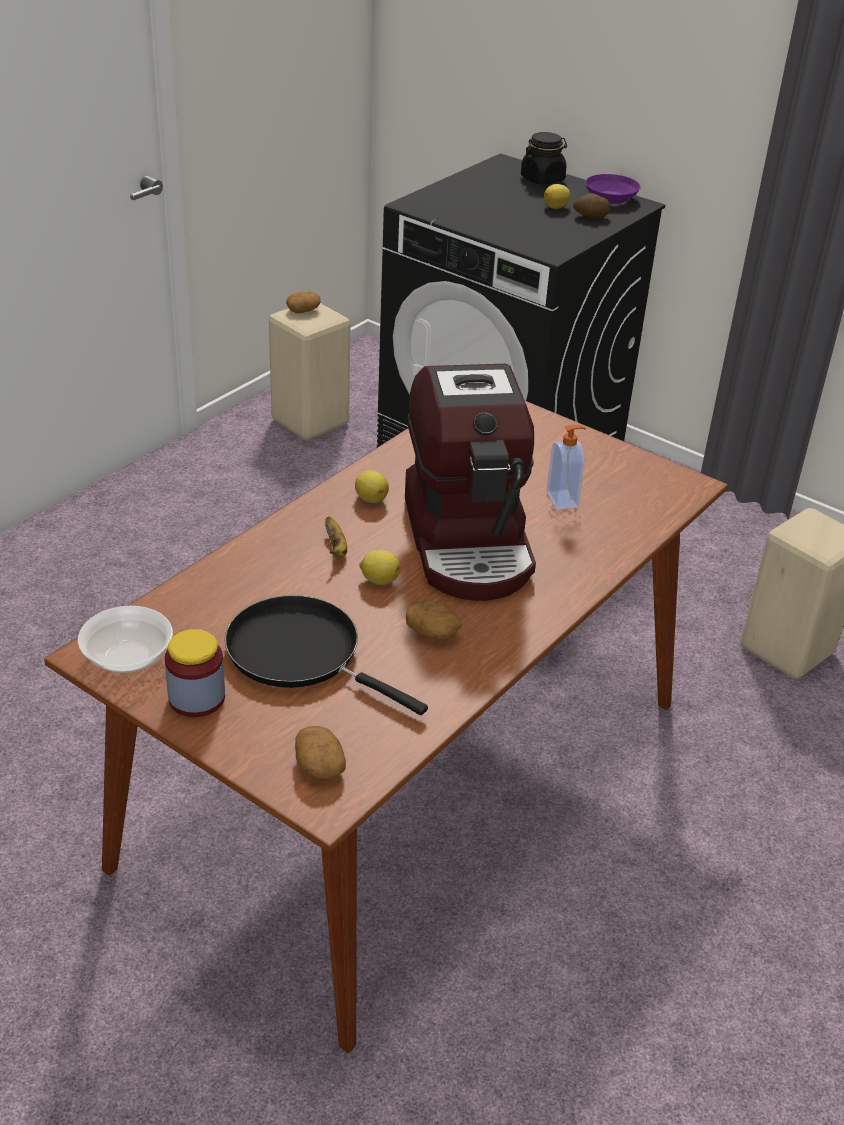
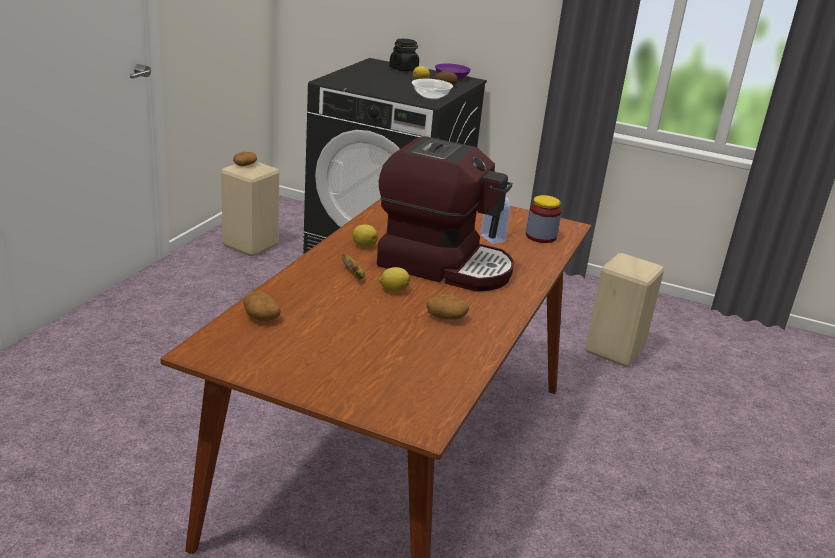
camera: 15 degrees left, 10 degrees down
bowl [78,606,173,673] -> bowl moved to [412,79,453,100]
jar [164,629,225,717] -> jar moved to [526,195,562,243]
black frying pan [225,595,428,715] -> none
potato [295,726,346,779] -> potato moved to [243,291,281,321]
coffee machine [405,364,536,601] -> coffee machine turned 45 degrees counterclockwise [377,136,514,292]

